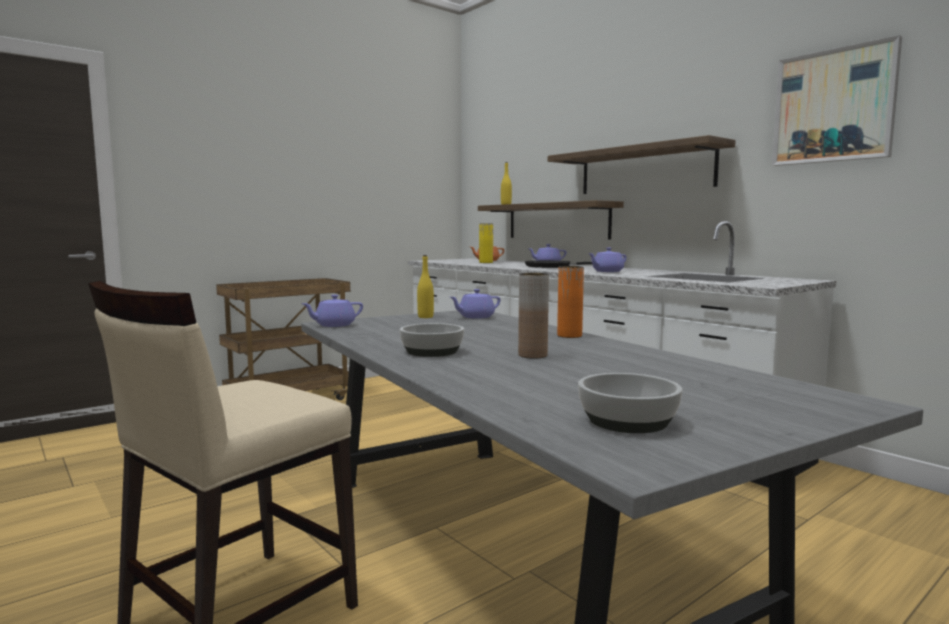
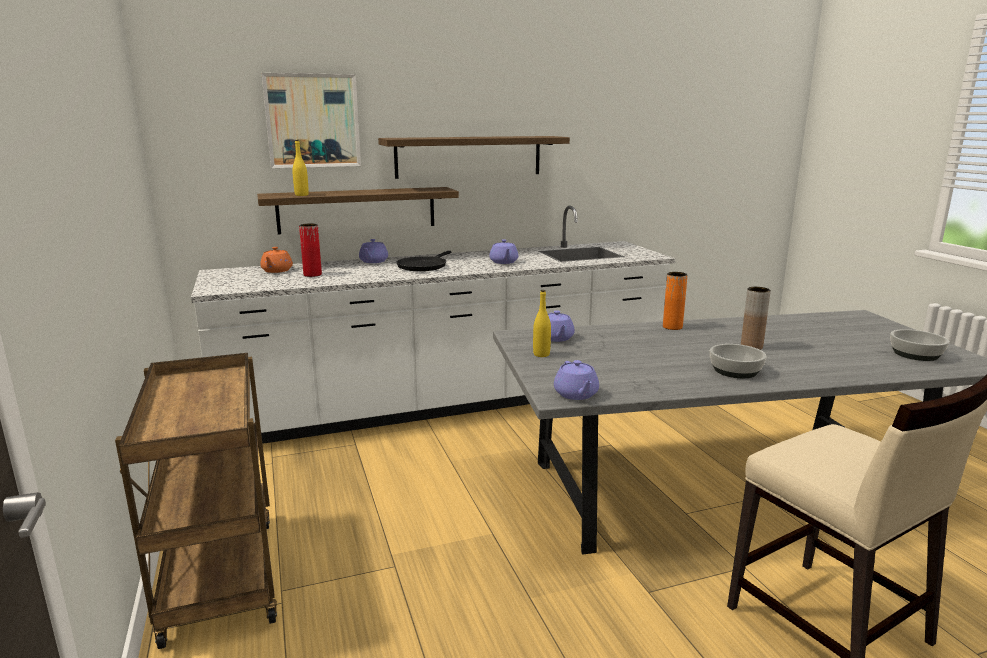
camera: 70 degrees left, 10 degrees up
yellow vase [479,223,493,263] -> red vase [299,224,322,277]
picture [772,35,902,166] -> picture moved to [262,73,361,168]

